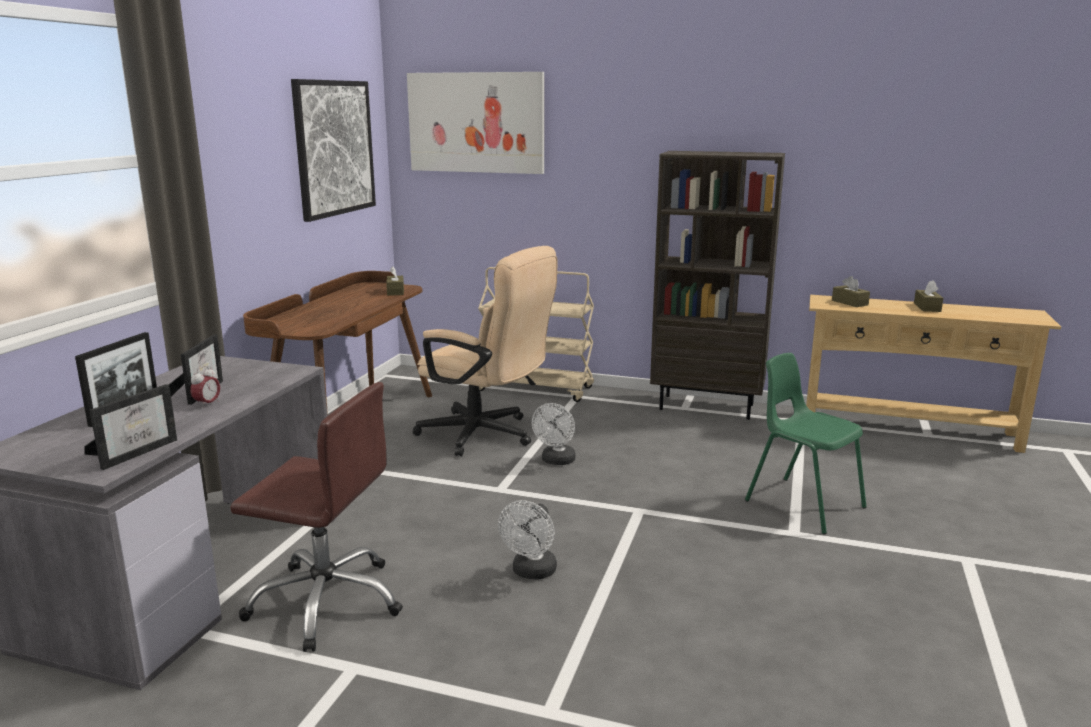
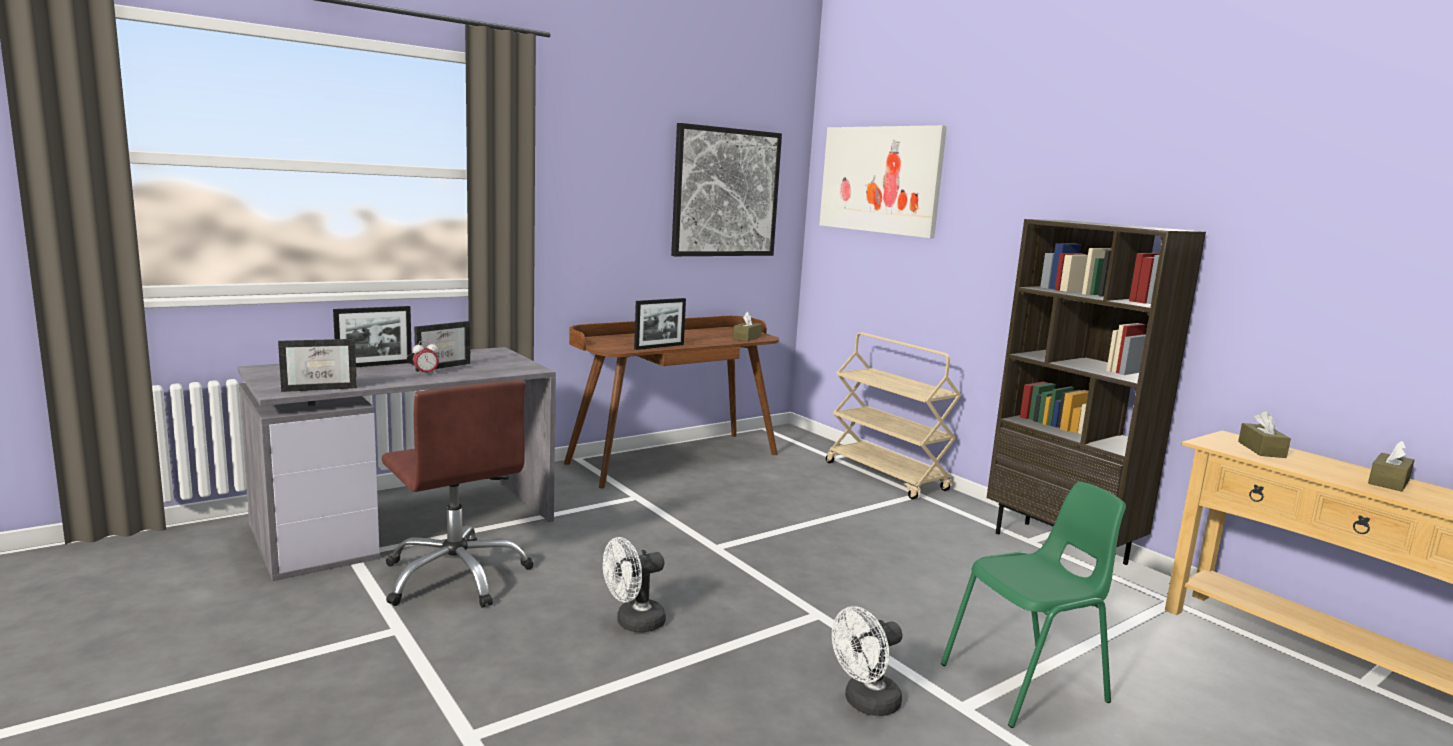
camera: 35 degrees right, 5 degrees down
beige office chair [413,246,558,456] -> none
white fan [532,403,576,465] -> white fan moved to [832,606,902,716]
green chair [745,353,867,534] -> green chair turned 75 degrees clockwise [941,482,1126,728]
none -> picture frame [634,298,686,350]

